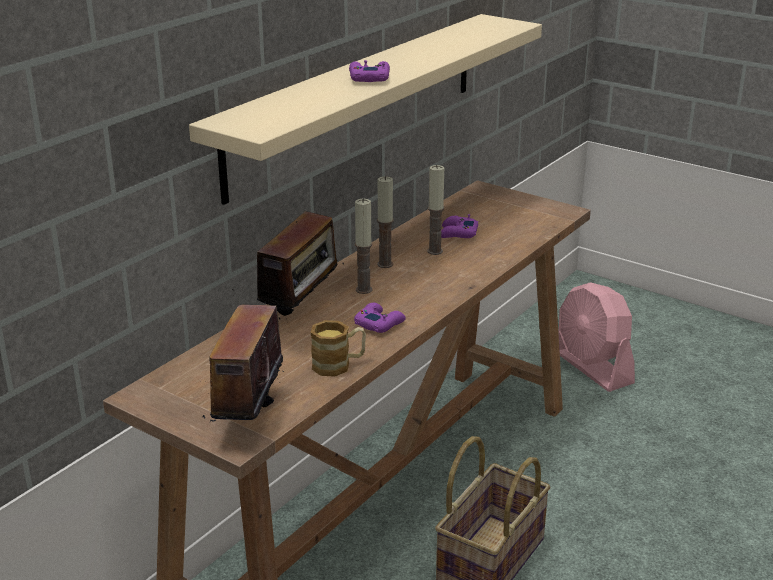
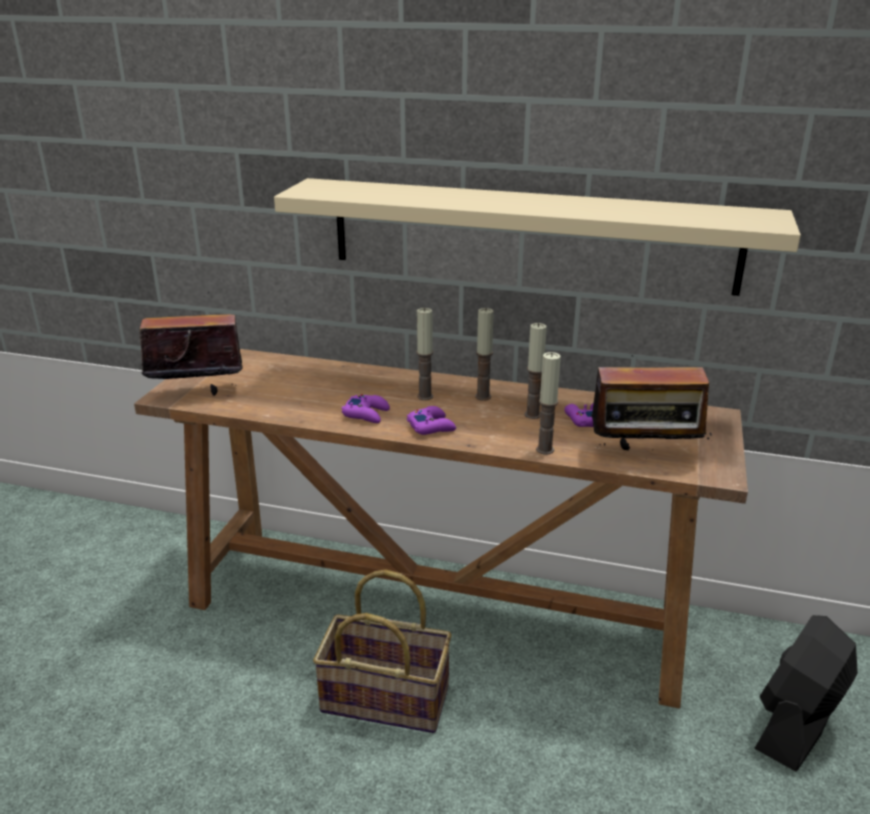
camera: 70 degrees right, 0 degrees up
radio [247,211,344,319] -> radio moved to [586,355,711,450]
mug [310,320,366,377] -> none
purple game controller [349,60,390,82] -> purple game controller moved to [407,406,456,435]
pink fan [558,282,635,392] -> black fan [754,615,858,772]
none -> candle [536,352,561,455]

